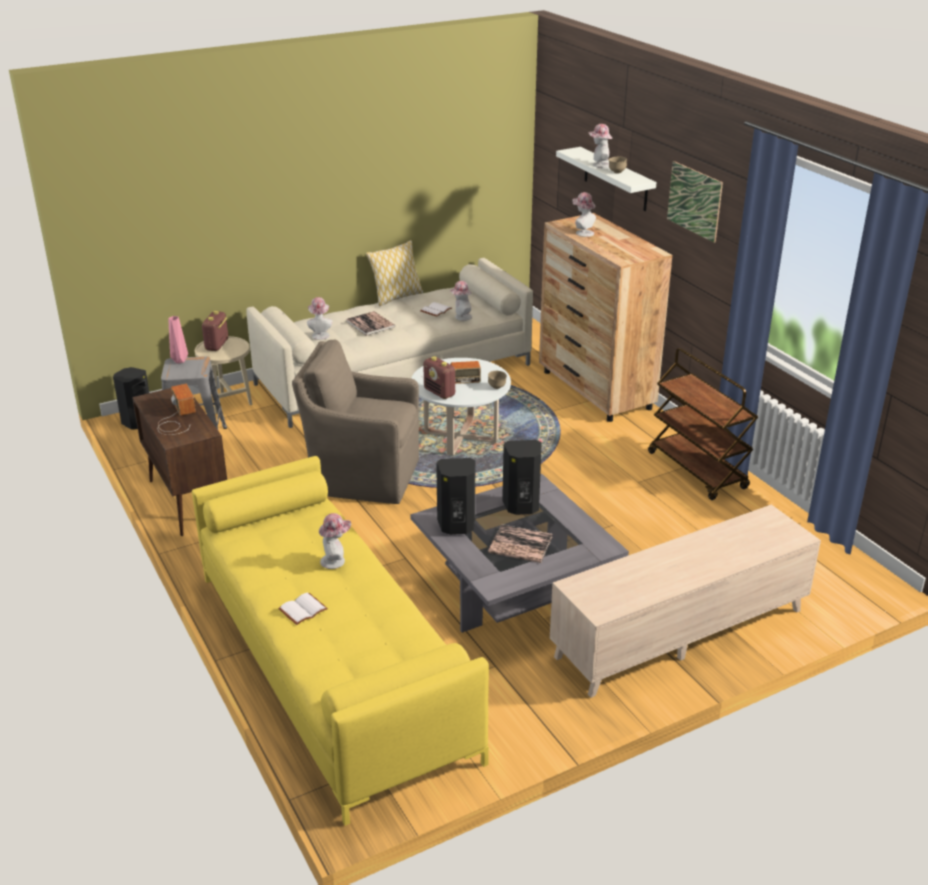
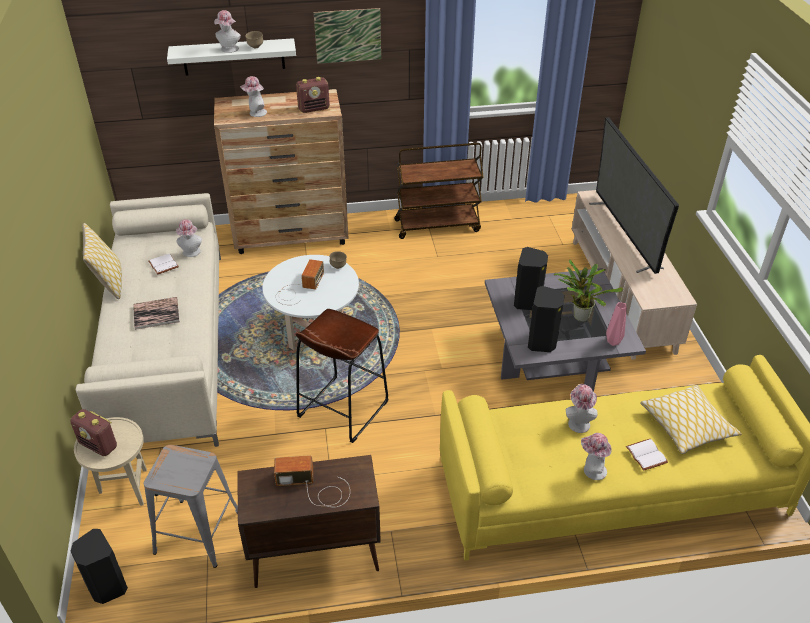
camera: 70 degrees left, 10 degrees up
pink vase [168,316,188,364] -> pink vase moved to [606,302,627,346]
brown armchair [292,340,419,504] -> brown stool [296,309,389,443]
hat [307,297,332,340] -> hat moved to [581,433,612,480]
radio [423,356,457,399] -> radio moved to [296,77,330,113]
book [488,524,553,563] -> potted plant [554,260,623,322]
none -> television [589,117,679,274]
none -> pillow [640,385,742,454]

